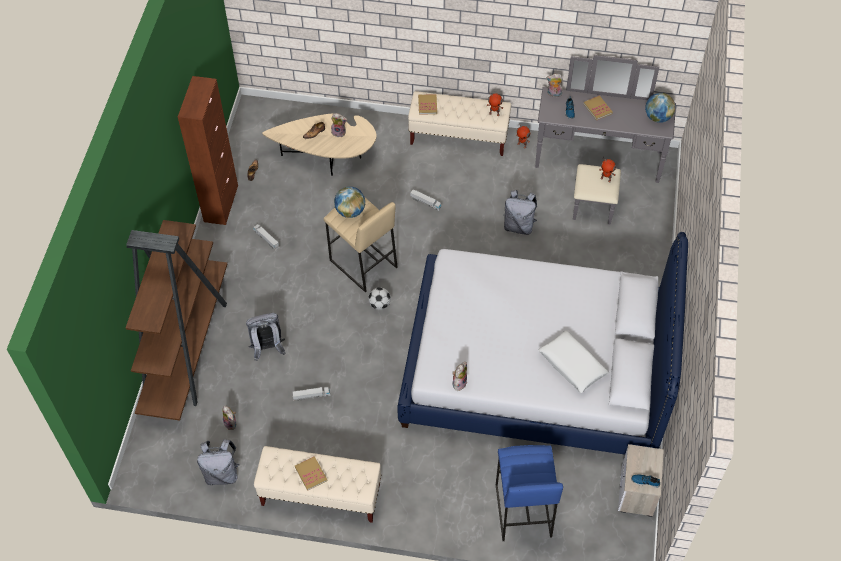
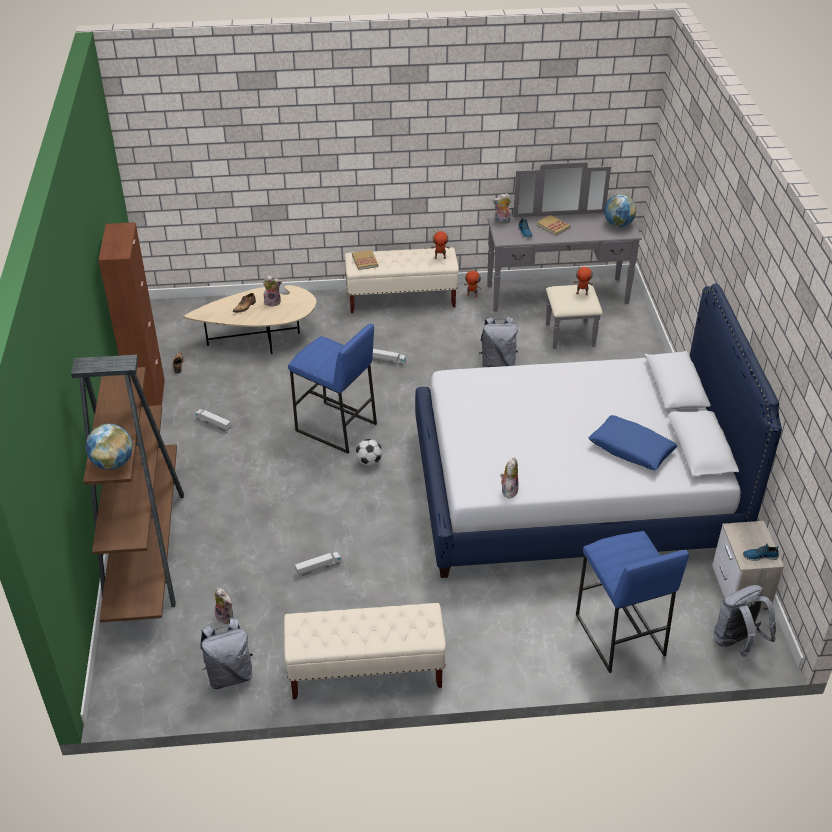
camera: 15 degrees left, 15 degrees down
grey backpack [246,313,285,361] -> grey backpack moved to [714,585,776,657]
book [295,456,327,491] -> none
beige stool [324,198,398,293] -> blue stool [288,324,377,454]
globe [334,187,365,218] -> globe moved to [85,423,133,470]
white pillow [538,330,609,393] -> blue pillow [589,415,678,470]

